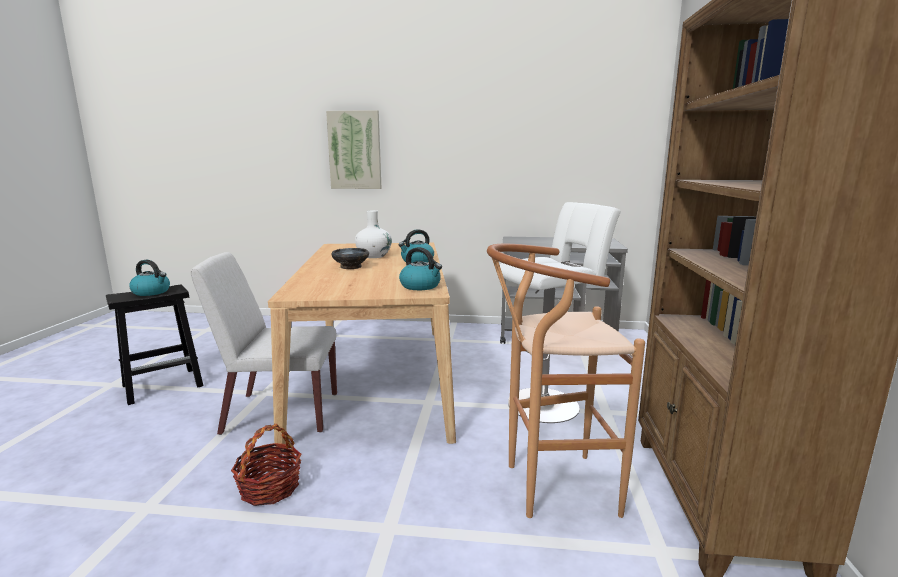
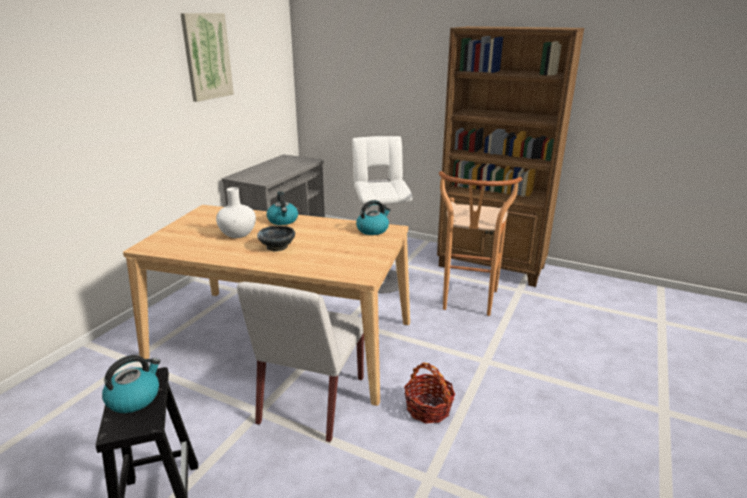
camera: 70 degrees left, 10 degrees up
picture [326,110,382,189] -> picture moved to [180,13,234,102]

